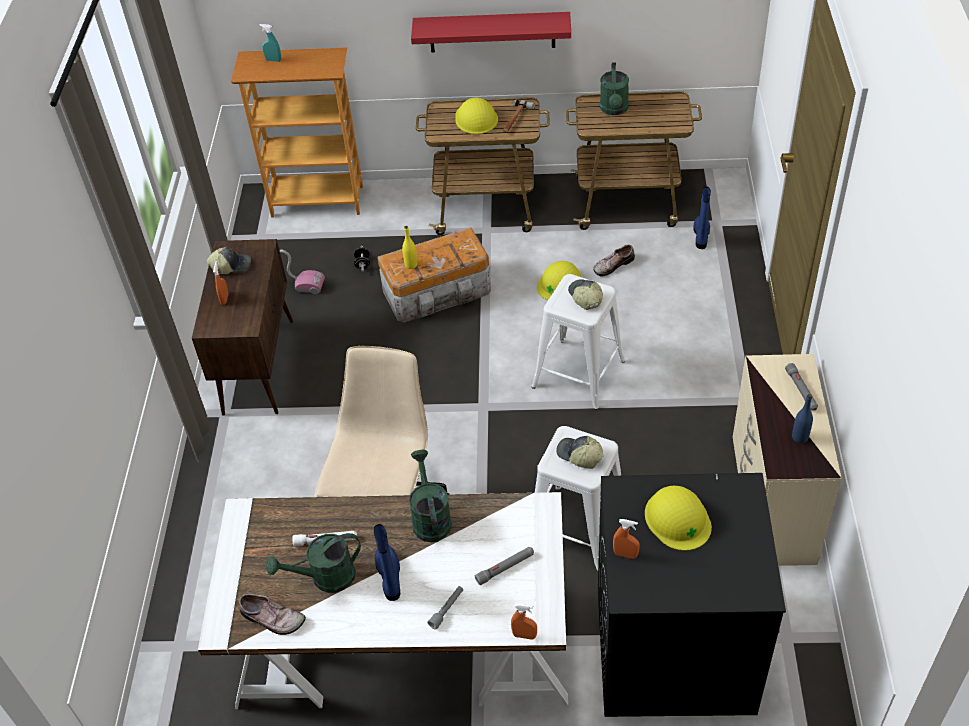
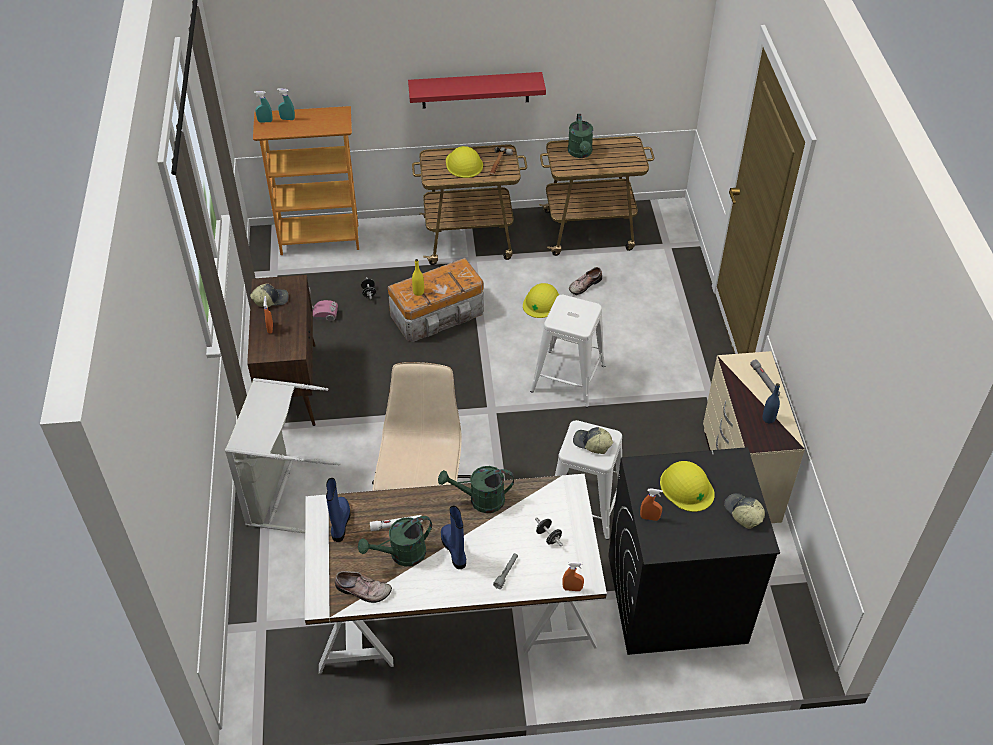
camera: 10 degrees left, 0 degrees up
green watering can [409,449,452,542] -> green watering can turned 75 degrees counterclockwise [438,466,514,513]
grey flashlight [475,547,534,585] -> black dumbbell [535,517,563,547]
cap [568,279,603,310] -> cap moved to [724,493,765,529]
blue boot [693,187,711,249] -> blue boot moved to [326,478,351,542]
none -> grey laundry basket [225,378,340,533]
none -> turquoise spray bottle [254,91,272,123]

